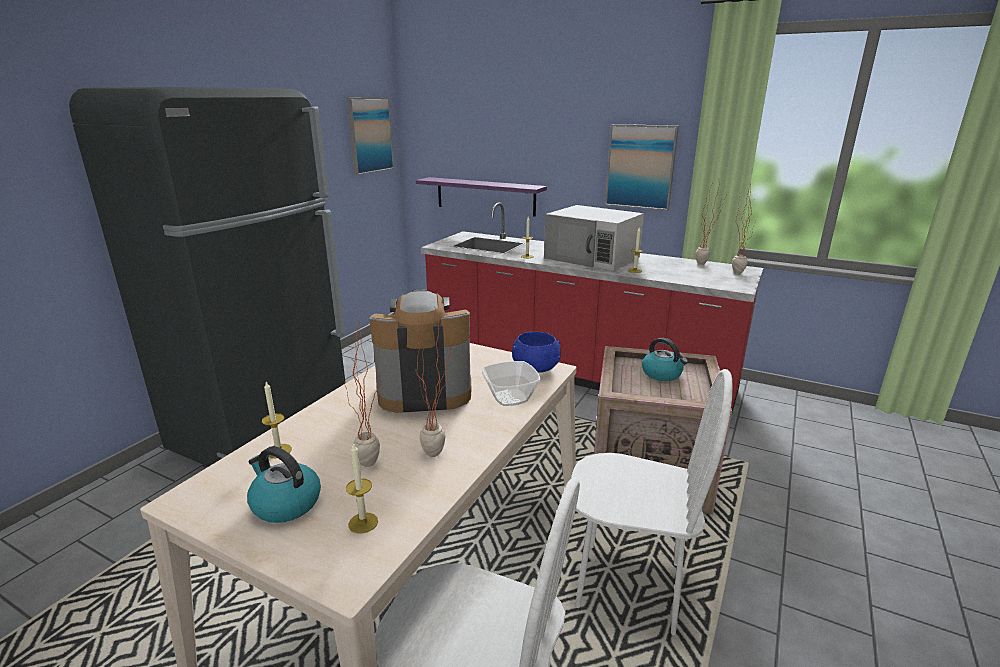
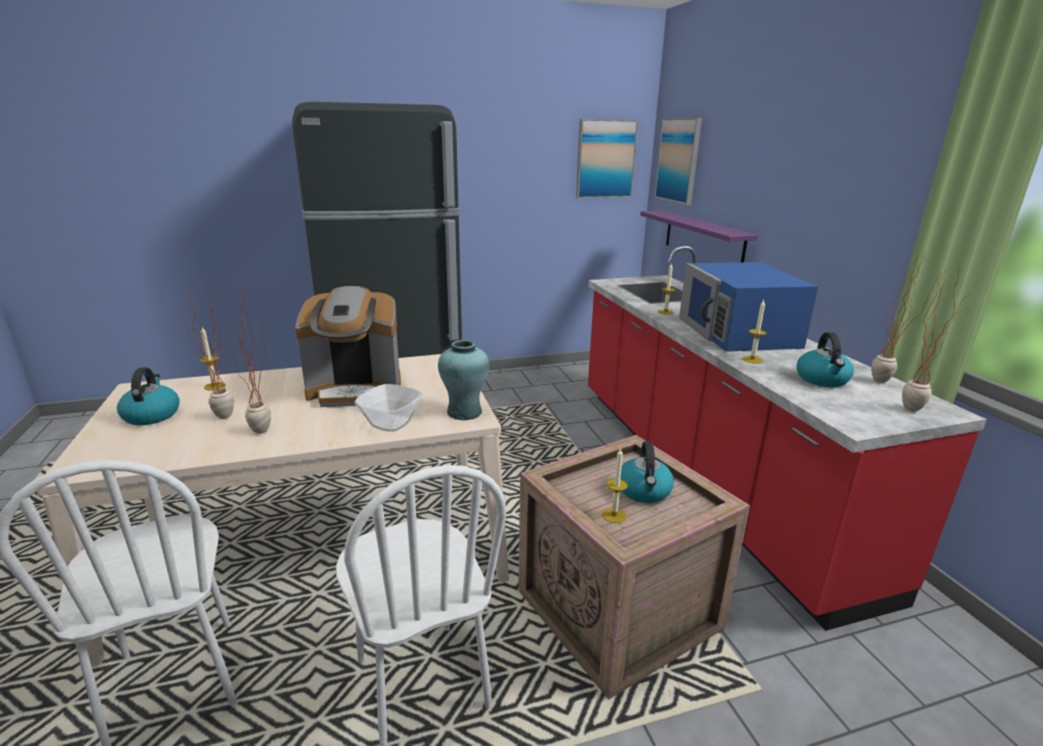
camera: 45 degrees right, 0 degrees up
candle [346,443,378,534] -> candle moved to [602,448,628,523]
coffee machine [370,289,471,413] -> coffee machine turned 135 degrees clockwise [295,286,401,407]
blue bowl [512,332,561,373] -> turquoise vase [438,340,489,420]
white microwave [544,205,644,271] -> blue microwave [679,262,818,352]
picture [605,124,679,211] -> picture moved to [654,118,702,205]
none -> kettle [797,332,854,387]

